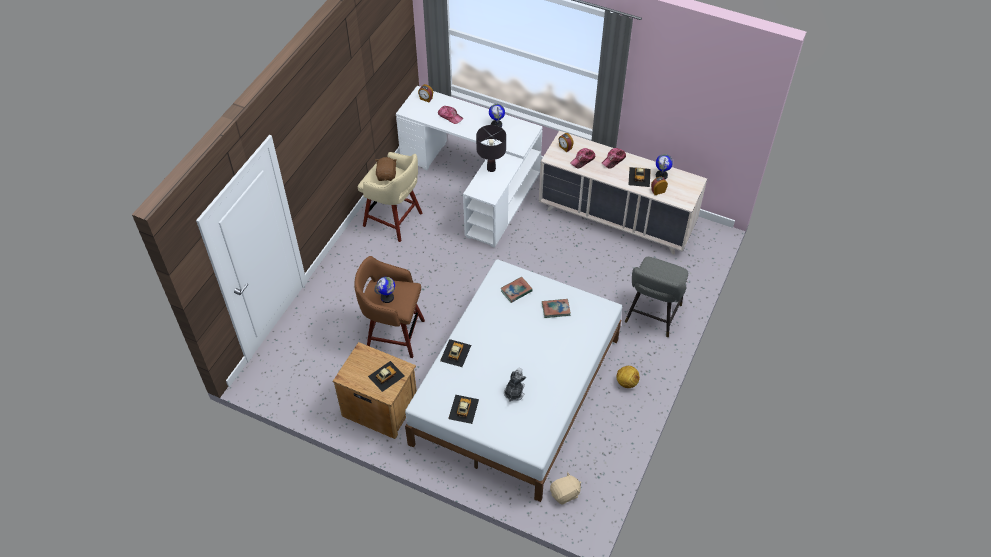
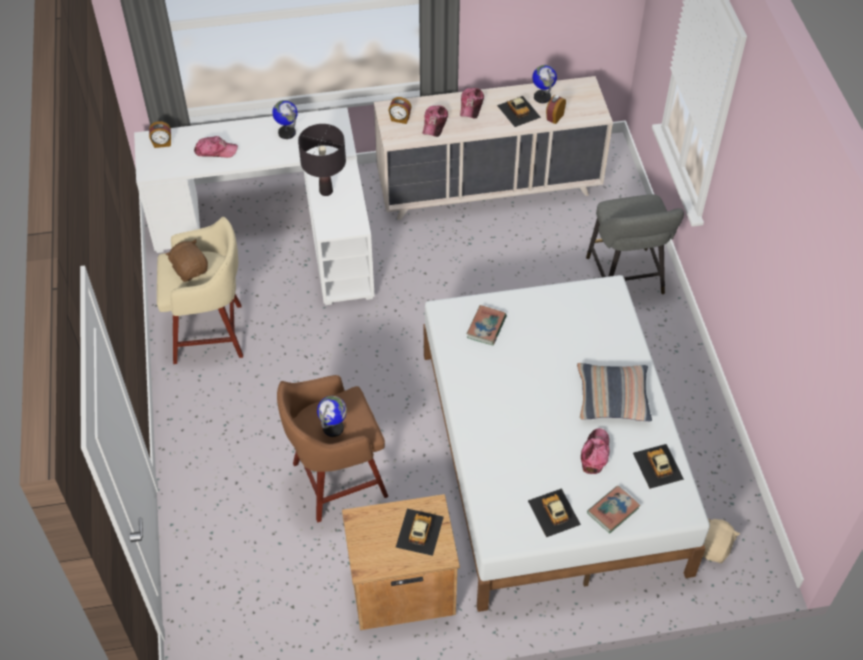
camera: 35 degrees left, 0 degrees up
toy car [440,339,471,367] -> toy car moved to [633,444,684,489]
plush toy [504,368,526,401] -> cap [581,428,609,474]
book [542,299,571,318] -> book moved to [587,486,640,533]
football [616,366,640,388] -> none
none -> pillow [577,363,652,421]

